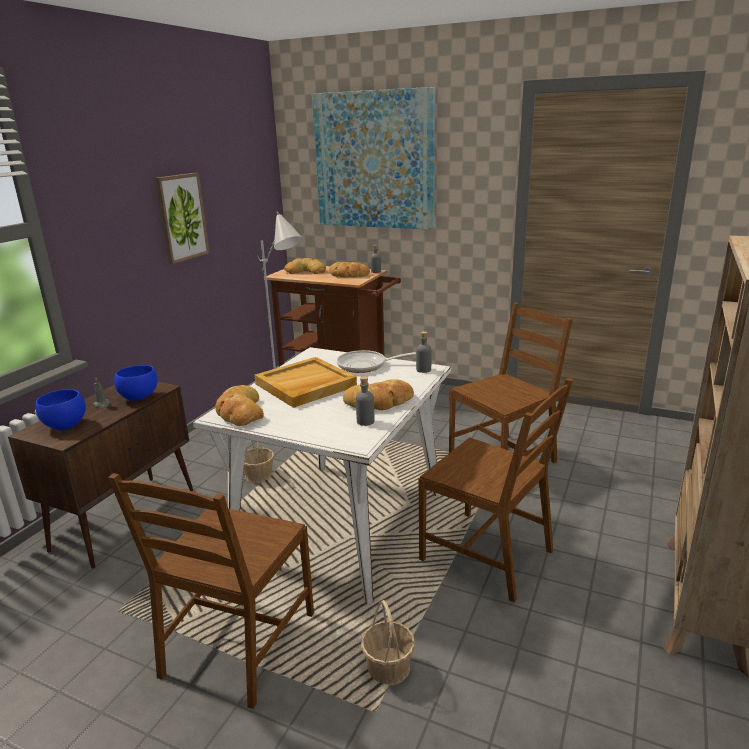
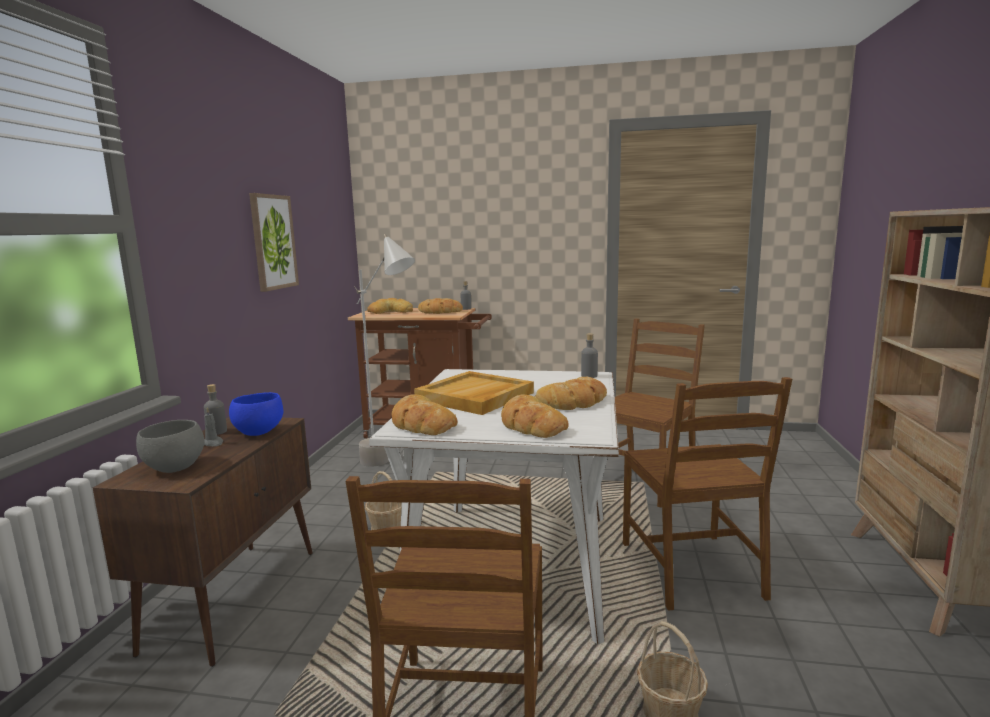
camera: 15 degrees left, 10 degrees down
blue bowl [35,389,86,430] -> grey bowl [136,420,204,473]
picture [312,87,436,230] -> none
frying pan [337,350,416,373] -> none
grey bottle [356,376,374,426] -> grey bottle moved to [204,384,227,435]
brown chair [419,378,574,602] -> brown chair turned 60 degrees clockwise [623,377,792,611]
none -> bread [501,394,569,438]

